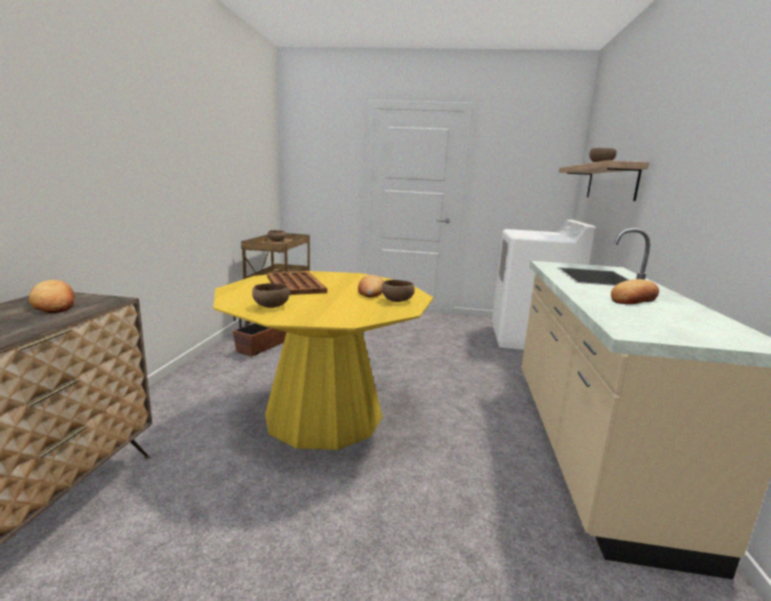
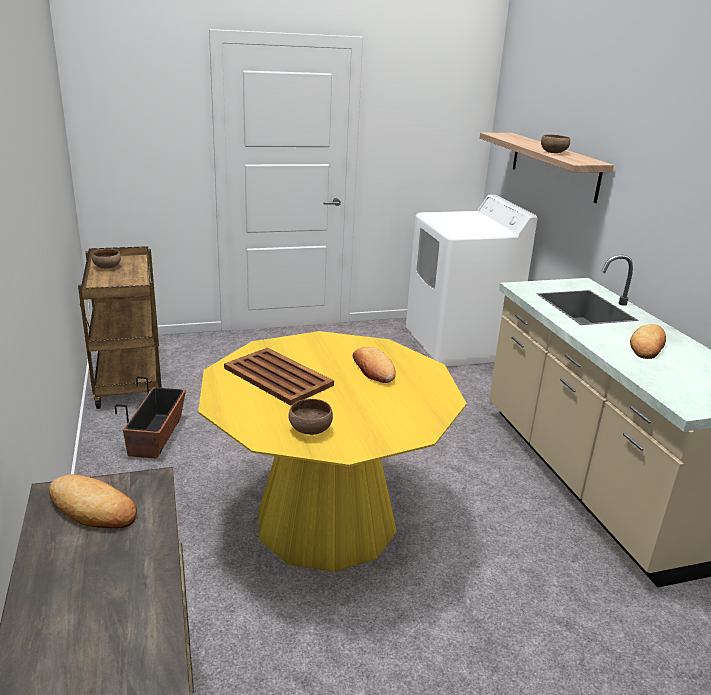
camera: 25 degrees left, 10 degrees up
brown bowl [382,280,415,302] -> none

